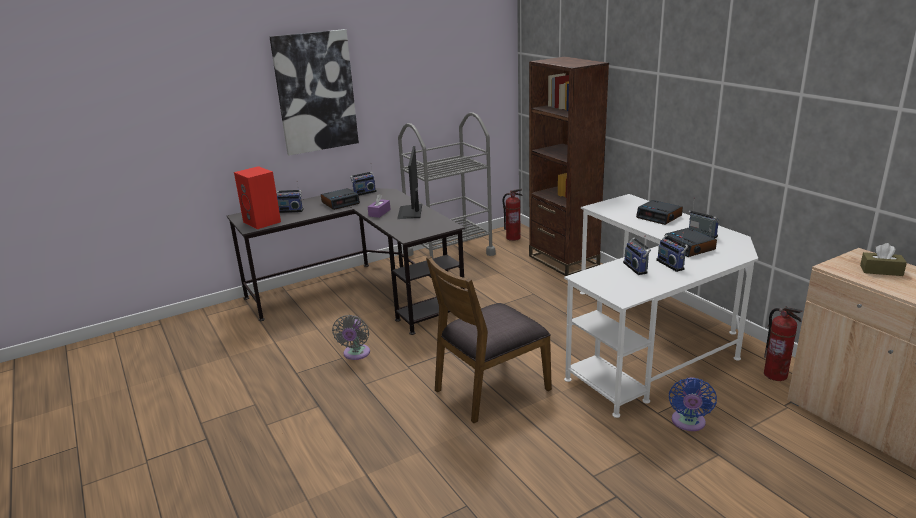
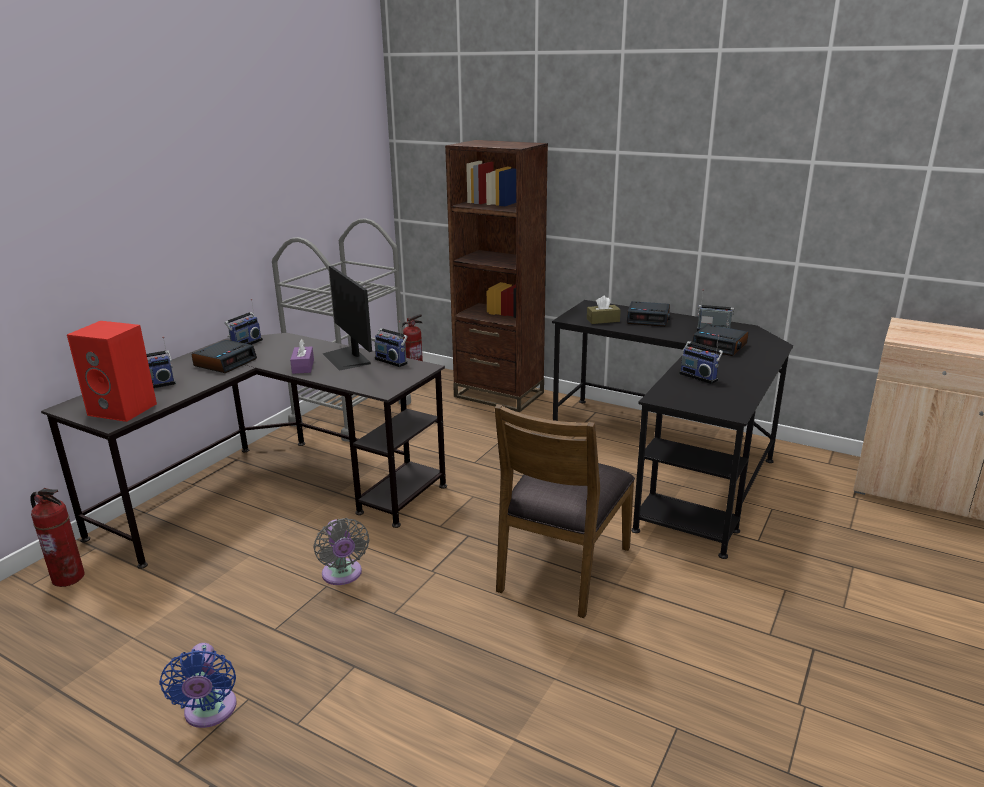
camera: 30 degrees left, 0 degrees up
picture [270,29,359,156] -> none
white desk [564,194,758,418] -> black desk [552,300,793,559]
radio [656,232,689,272] -> radio moved to [375,321,408,367]
blue fan [669,377,717,431] -> blue fan moved to [160,643,237,728]
fire extinguisher [764,307,802,381] -> fire extinguisher moved to [30,488,85,587]
brown tissue box [860,243,907,276] -> brown tissue box moved to [587,296,621,324]

